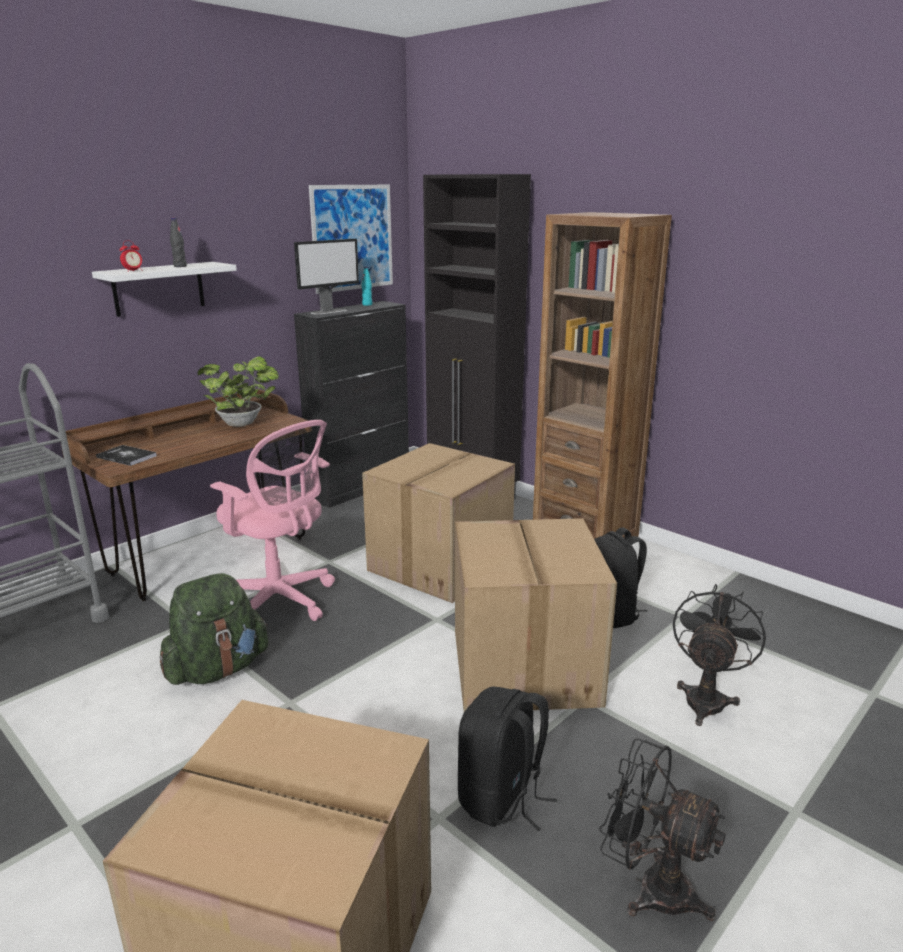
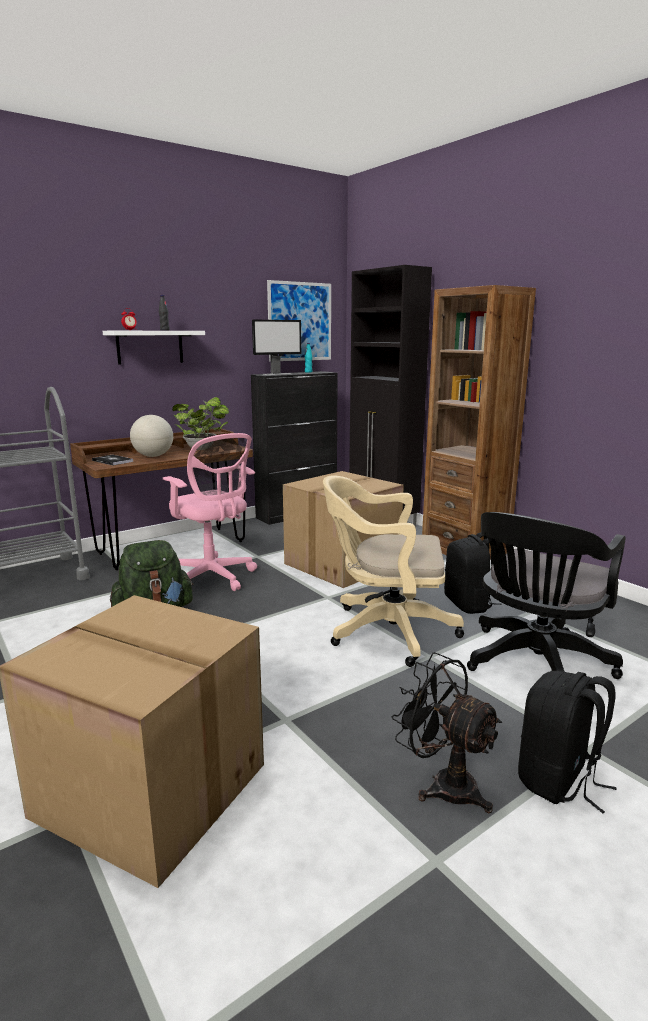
camera: 10 degrees right, 5 degrees down
cardboard box [455,518,617,712] -> beige office chair [323,475,464,667]
black backpack [458,687,557,831] -> black backpack moved to [518,671,616,813]
black fan [673,584,766,726] -> black office chair [467,512,626,679]
none -> globe [130,415,173,457]

